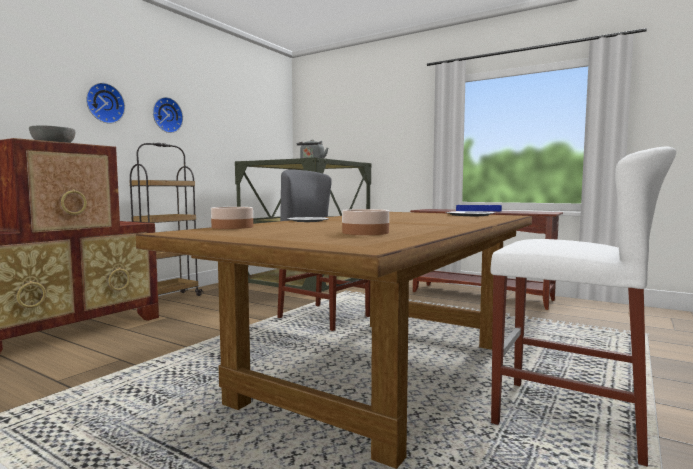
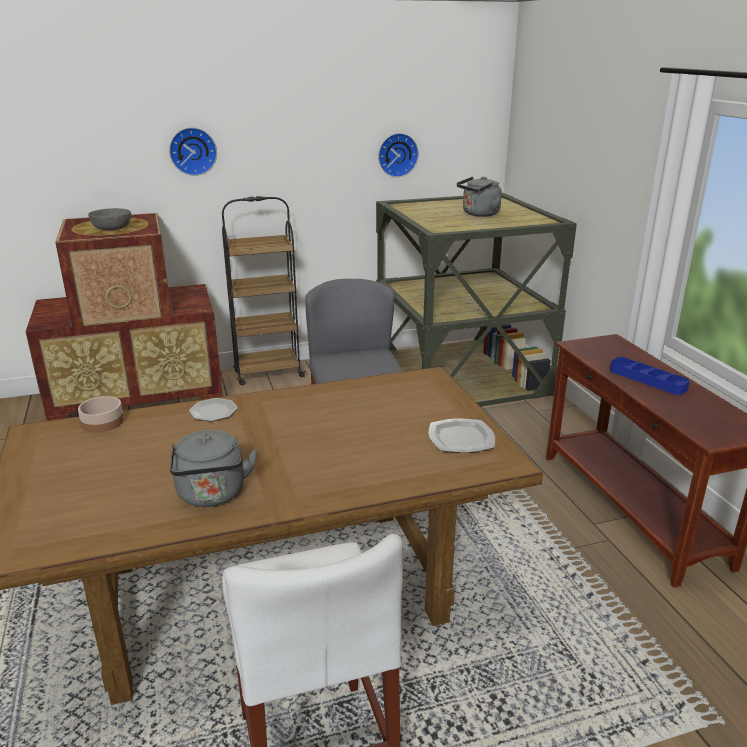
camera: 40 degrees right, 20 degrees up
wall clock [153,97,183,133] -> wall clock moved to [378,133,419,177]
bowl [342,209,389,235] -> none
none -> grey kettle [170,430,258,507]

